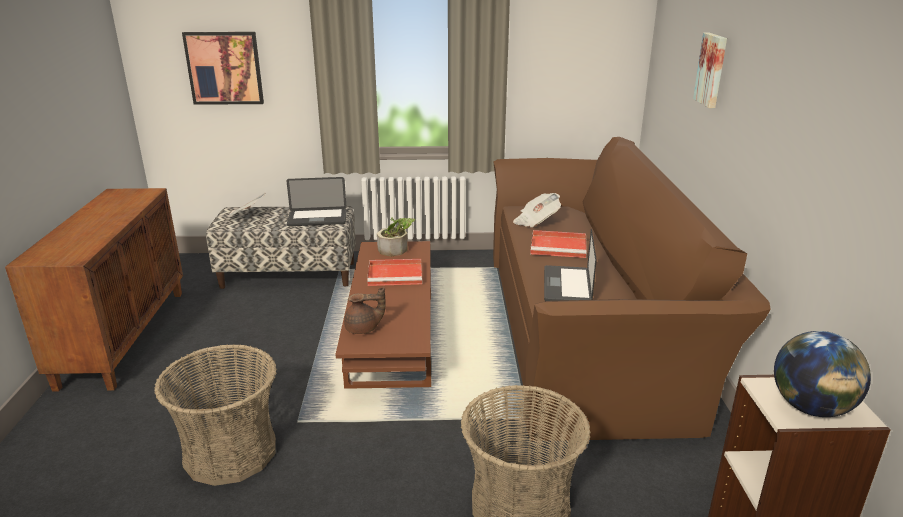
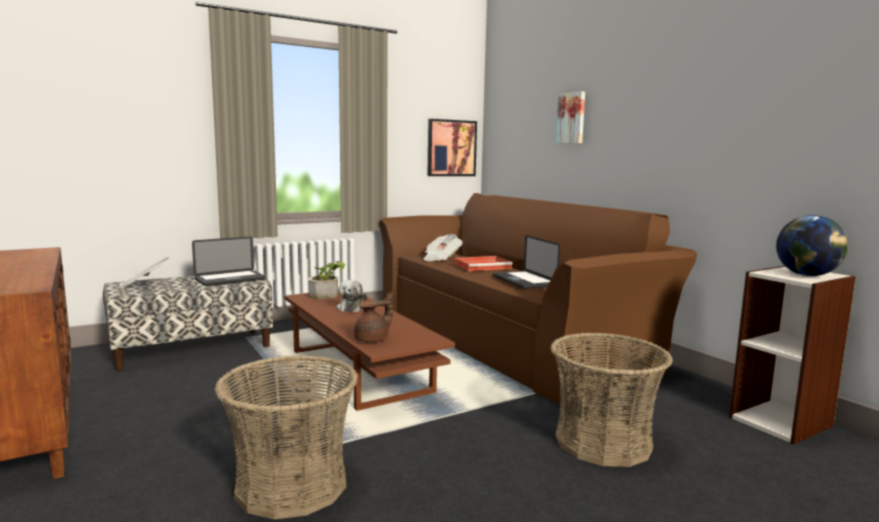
camera: 30 degrees left, 15 degrees down
picture [182,32,264,105] -> picture moved to [428,119,477,176]
red tray [367,259,422,286] -> plush toy [336,280,367,312]

